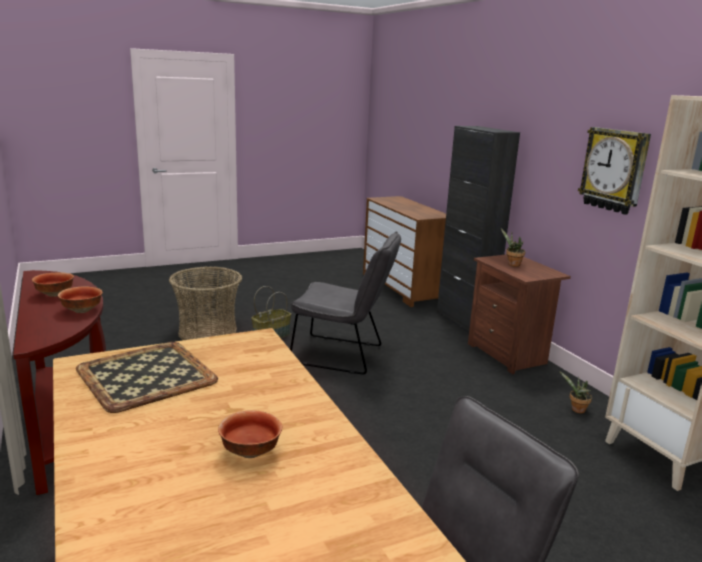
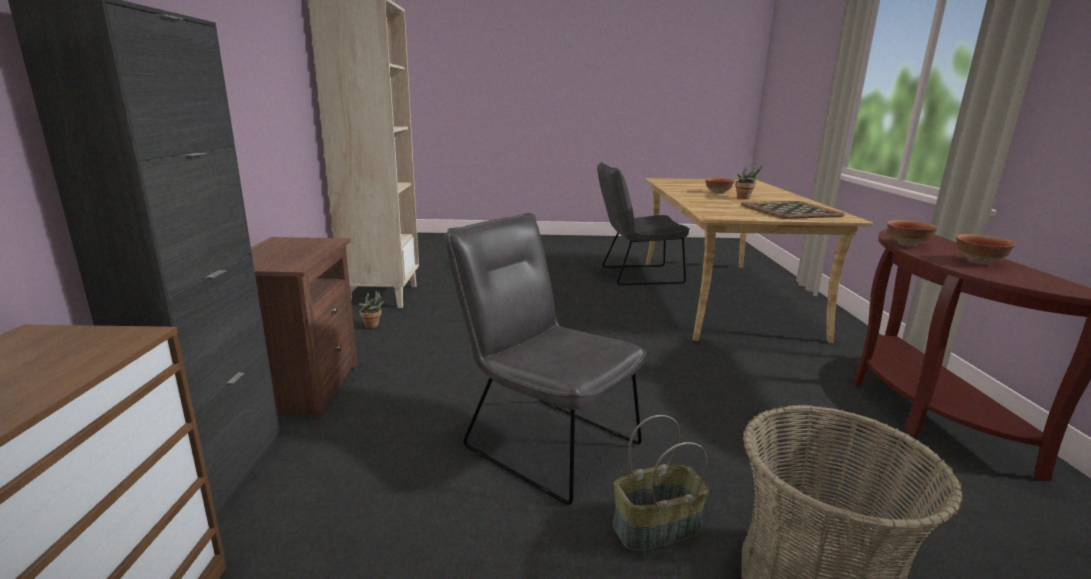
camera: 155 degrees left, 0 degrees up
potted plant [501,228,525,267] -> potted plant moved to [735,162,763,199]
wall clock [578,127,651,215] -> none

